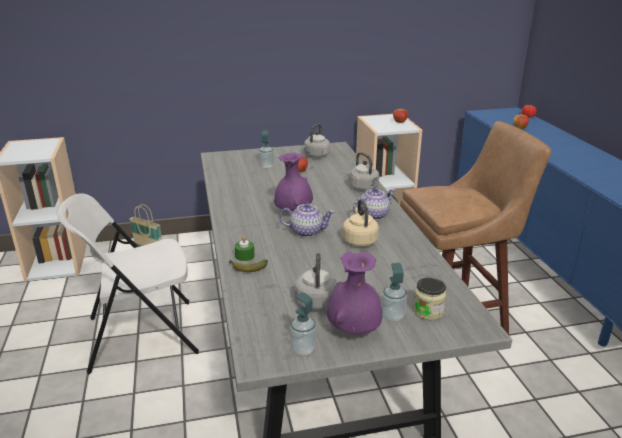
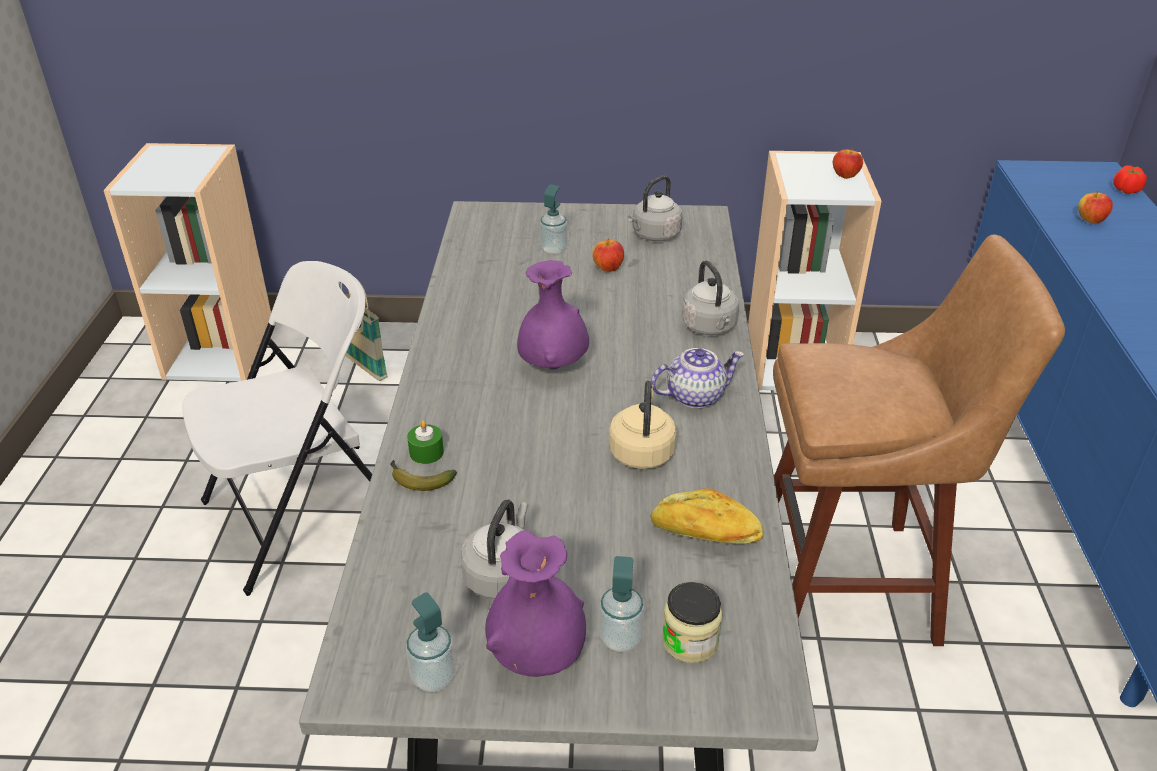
camera: 15 degrees right, 10 degrees up
white chair [57,193,199,375] -> white chair turned 150 degrees clockwise [183,261,372,596]
teapot [279,203,334,237] -> none
none -> bread [651,488,764,544]

